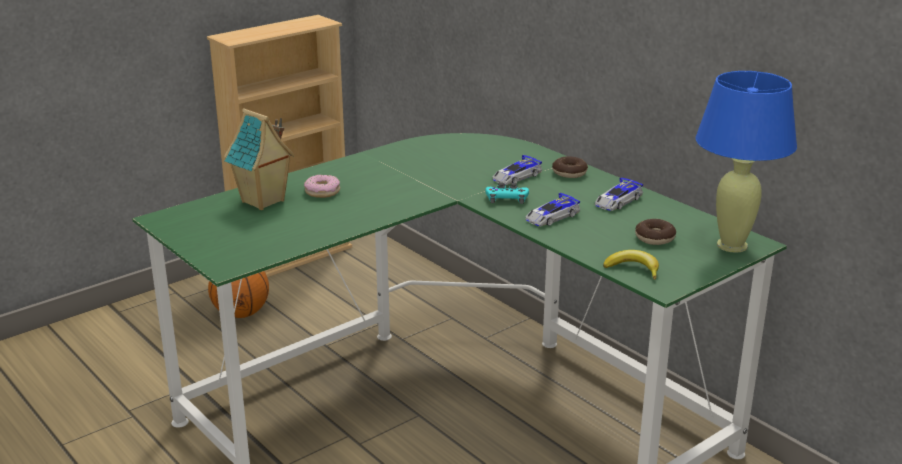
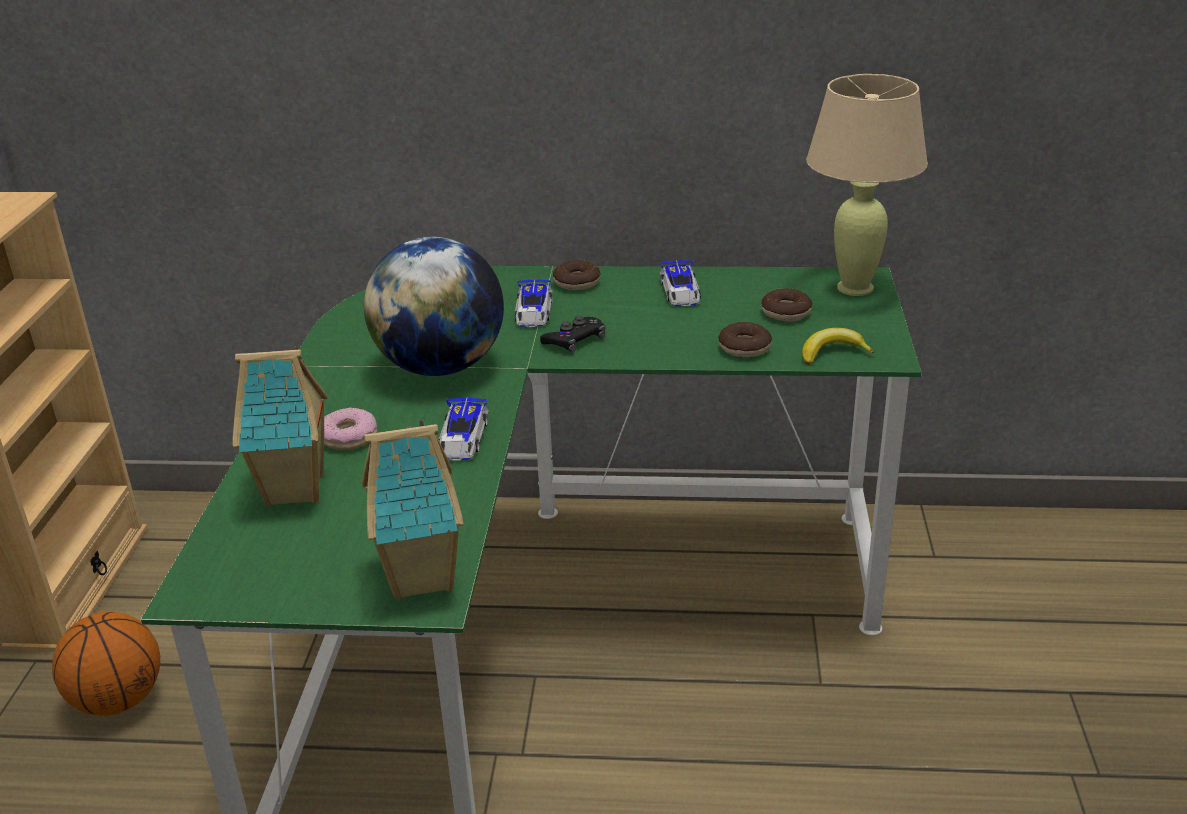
camera: 45 degrees left, 5 degrees up
turquoise game controller [485,182,529,204] -> black game controller [540,315,605,352]
toy car [526,193,581,226] -> toy car moved to [439,398,489,460]
blue table lamp [696,71,797,253] -> beige table lamp [806,74,928,296]
none -> toy house [362,419,463,600]
none -> globe [364,237,504,376]
none -> donut [718,322,772,357]

